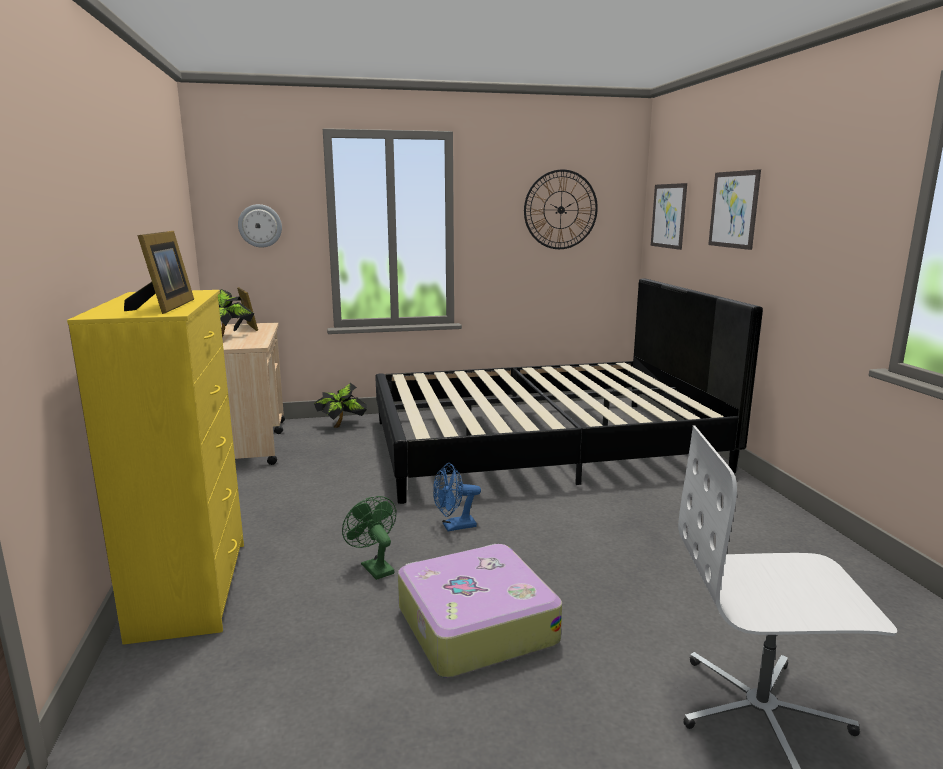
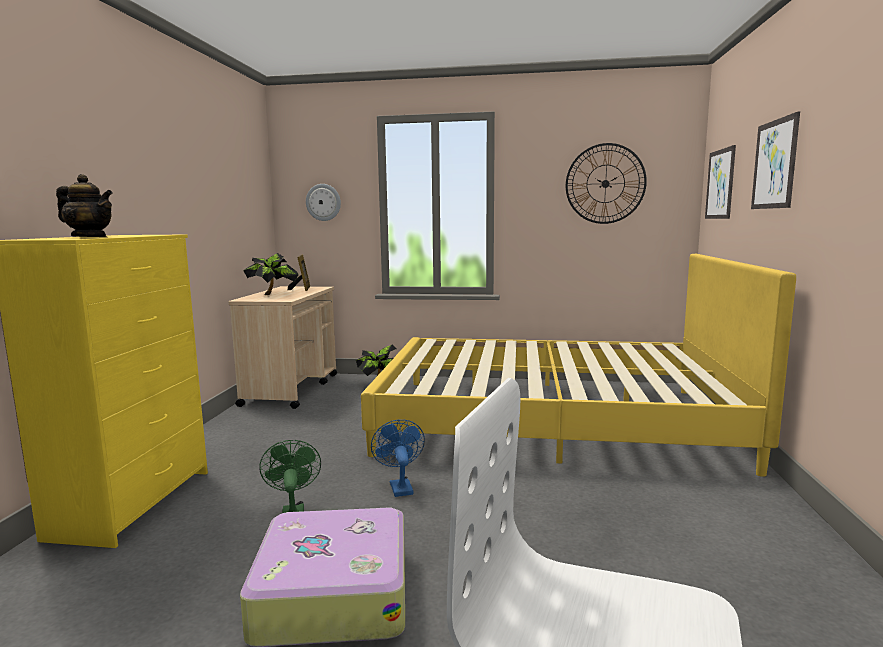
camera: 20 degrees right, 5 degrees down
picture frame [124,231,194,314] -> teapot [56,174,113,237]
black bed [375,278,763,504] -> yellow bed [361,254,796,477]
blue fan [433,463,481,531] -> blue fan turned 75 degrees clockwise [371,419,425,497]

